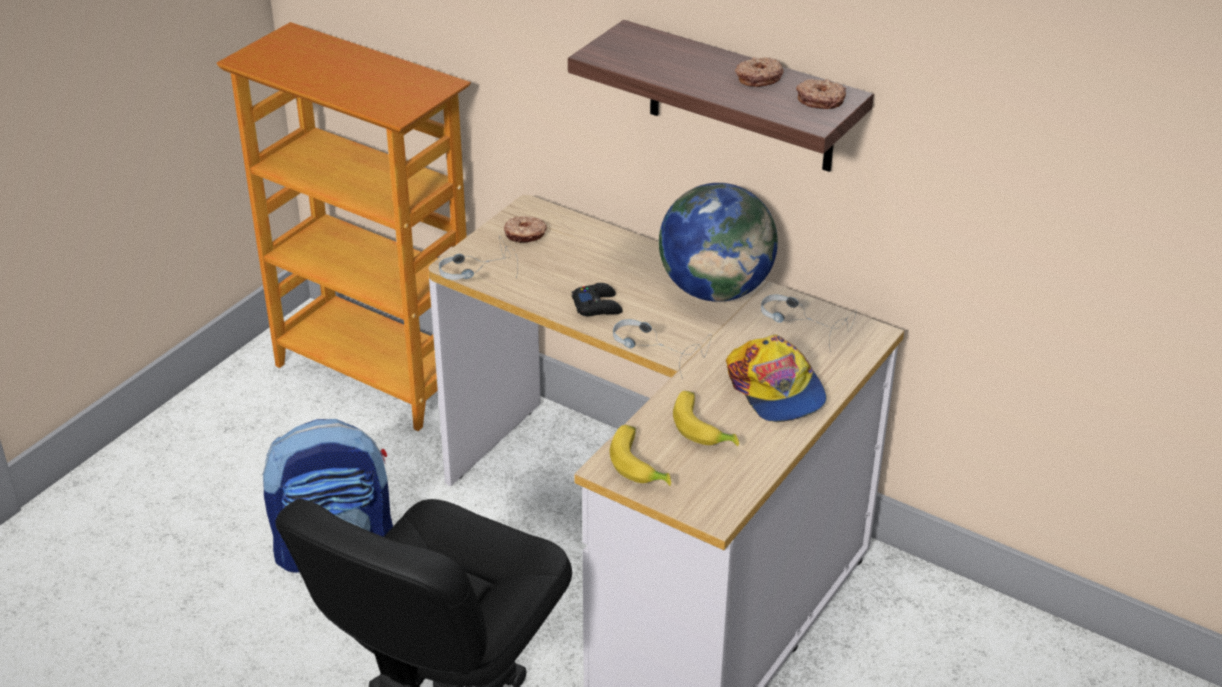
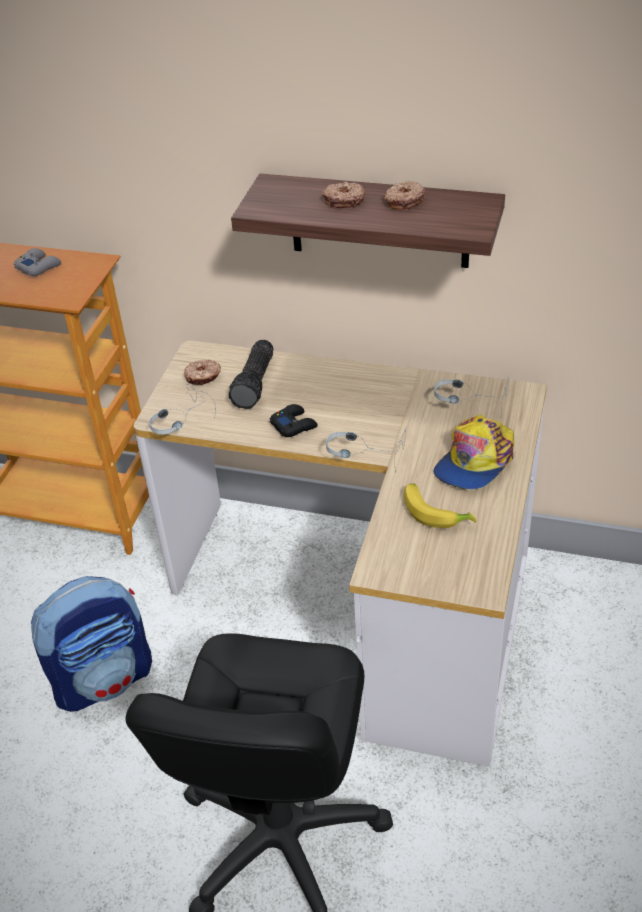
camera: 15 degrees left, 5 degrees up
banana [610,425,671,486] -> none
globe [659,183,778,302] -> none
cap [726,334,827,422] -> cap turned 75 degrees clockwise [434,415,514,489]
donut [796,79,847,109] -> donut moved to [322,181,365,208]
none -> grey game controller [14,248,61,276]
none -> flashlight [228,340,273,409]

